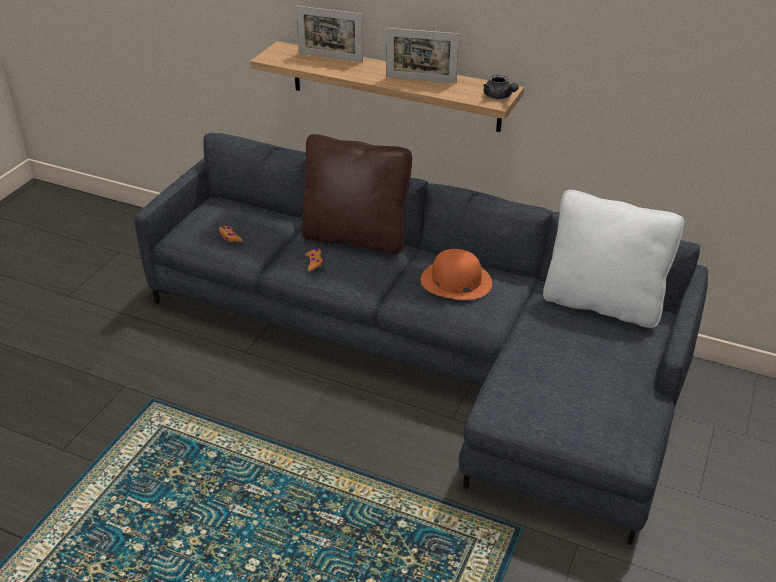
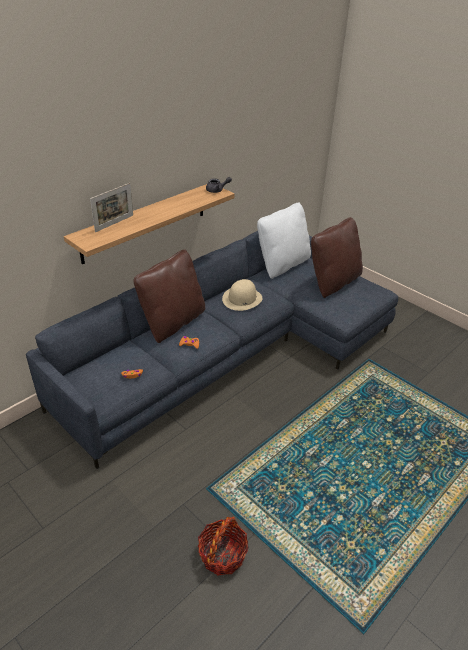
camera: 70 degrees left, 0 degrees up
picture frame [386,28,459,83] -> none
orange hat [421,249,492,300] -> beige hat [222,279,262,311]
none -> basket [198,517,249,575]
none -> brown pillow [311,217,363,298]

